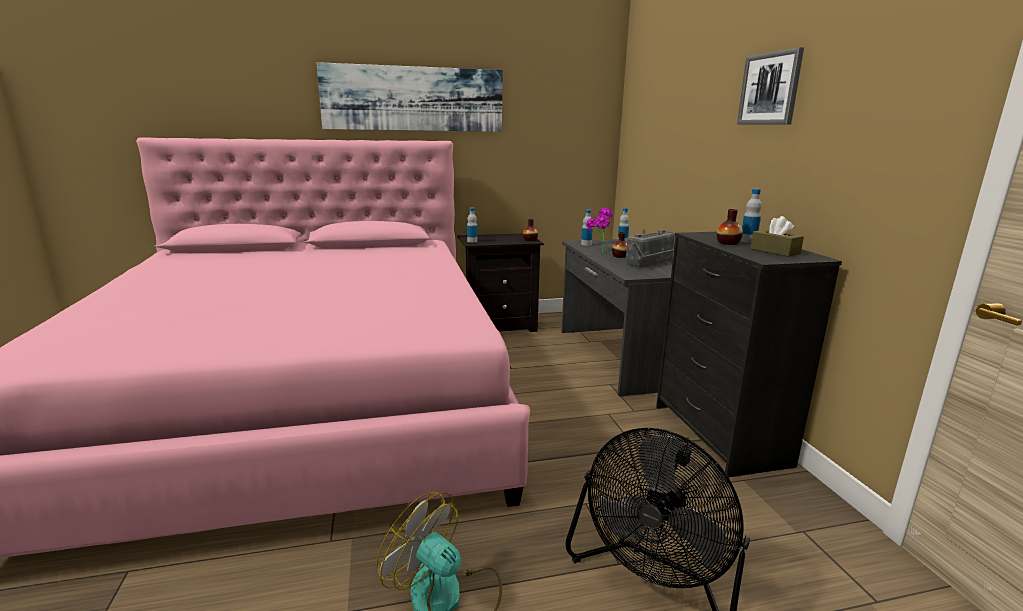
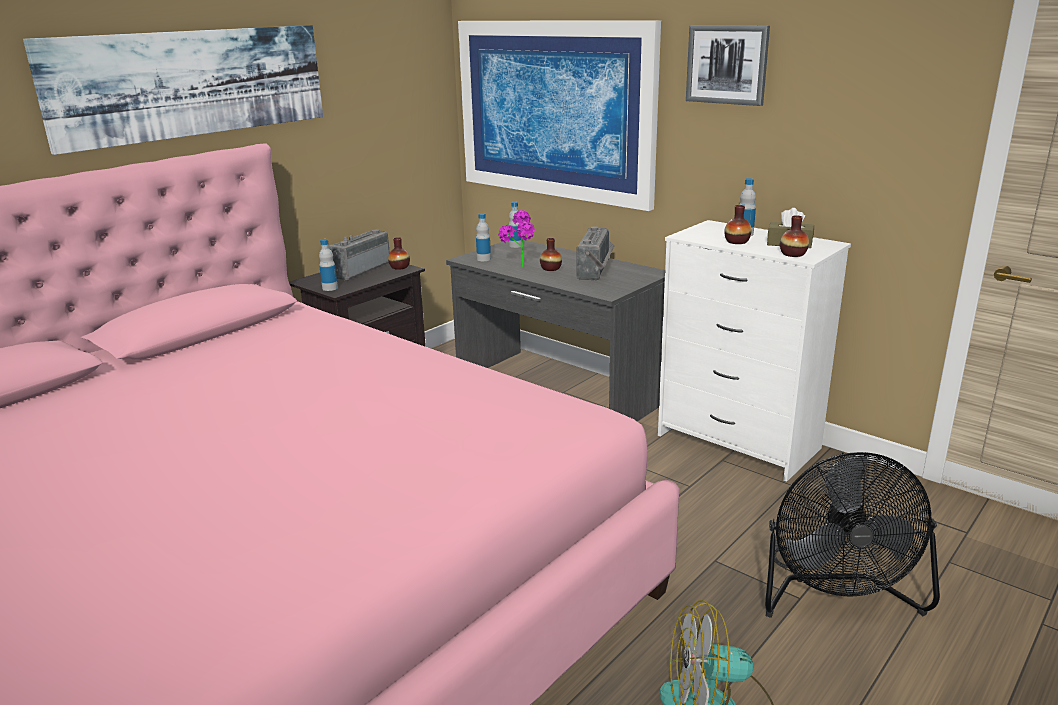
camera: 35 degrees left, 5 degrees up
black dresser [656,232,842,477] -> white dresser [658,220,851,482]
none -> radio [328,229,390,280]
none -> picture [458,20,661,211]
none -> vase [780,215,809,257]

